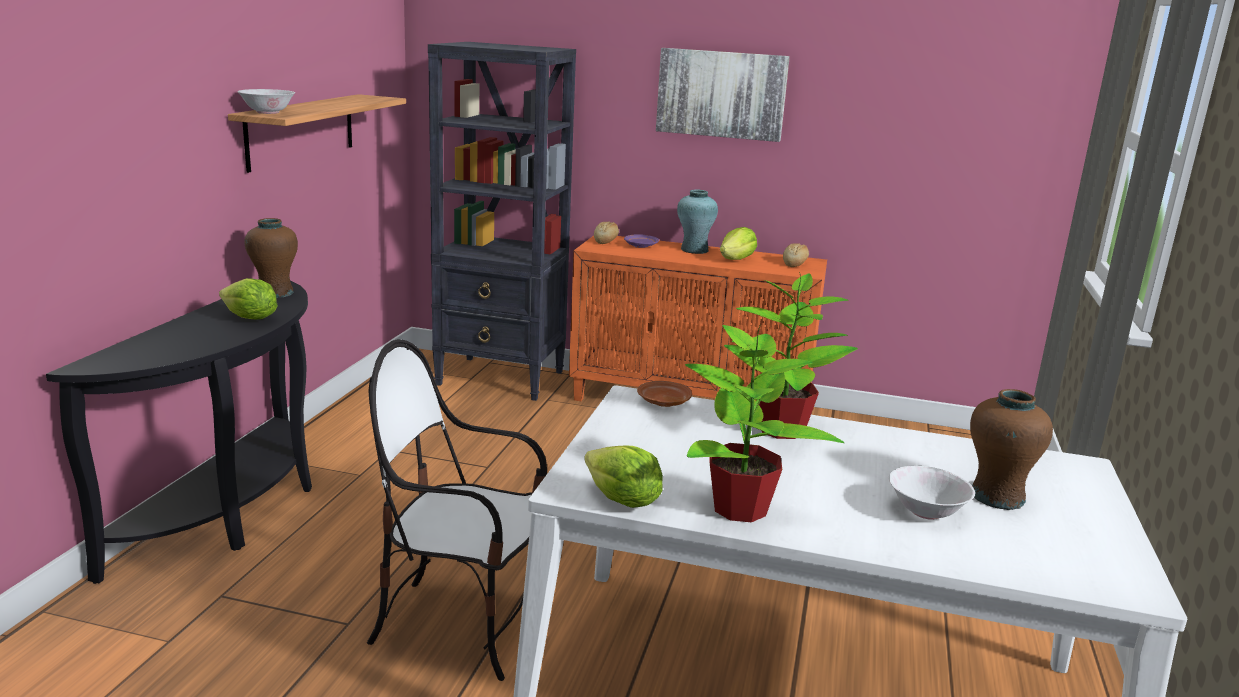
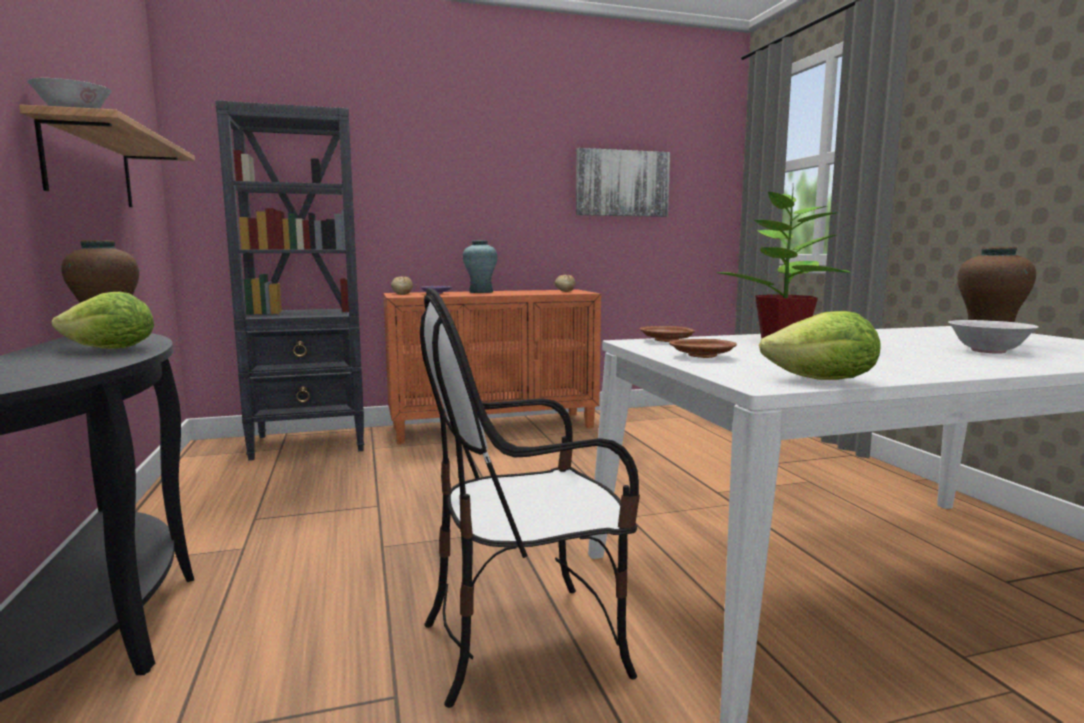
camera: 30 degrees left, 10 degrees down
picture [656,48,790,142] -> picture moved to [576,148,670,217]
potted plant [685,325,844,522] -> none
lettuce [720,227,757,260] -> none
none -> brown plate [669,339,737,358]

